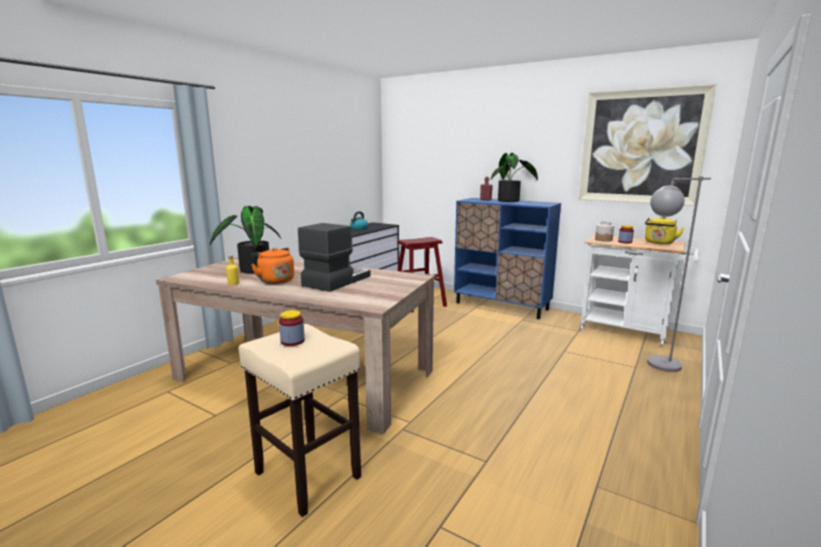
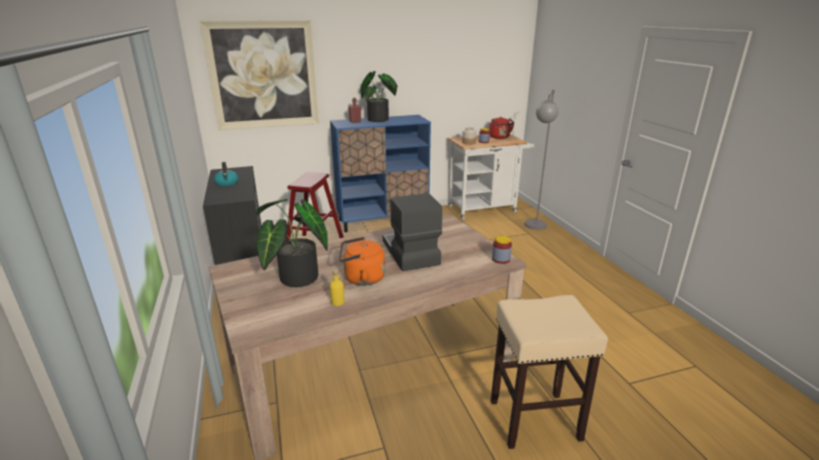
camera: 50 degrees left, 10 degrees up
jar [279,310,305,346] -> jar moved to [492,236,512,264]
picture [578,84,717,206] -> picture moved to [200,20,319,130]
yellow kettle [645,217,684,244] -> red kettle [489,117,514,139]

